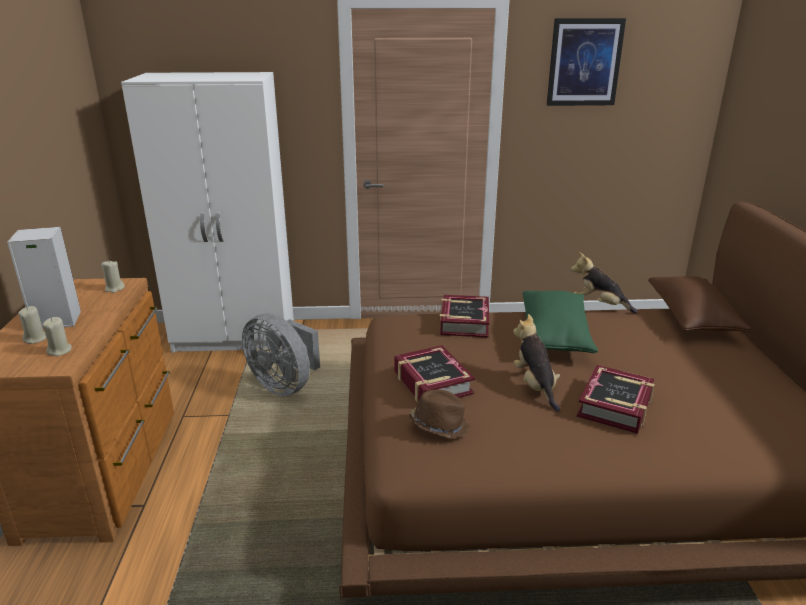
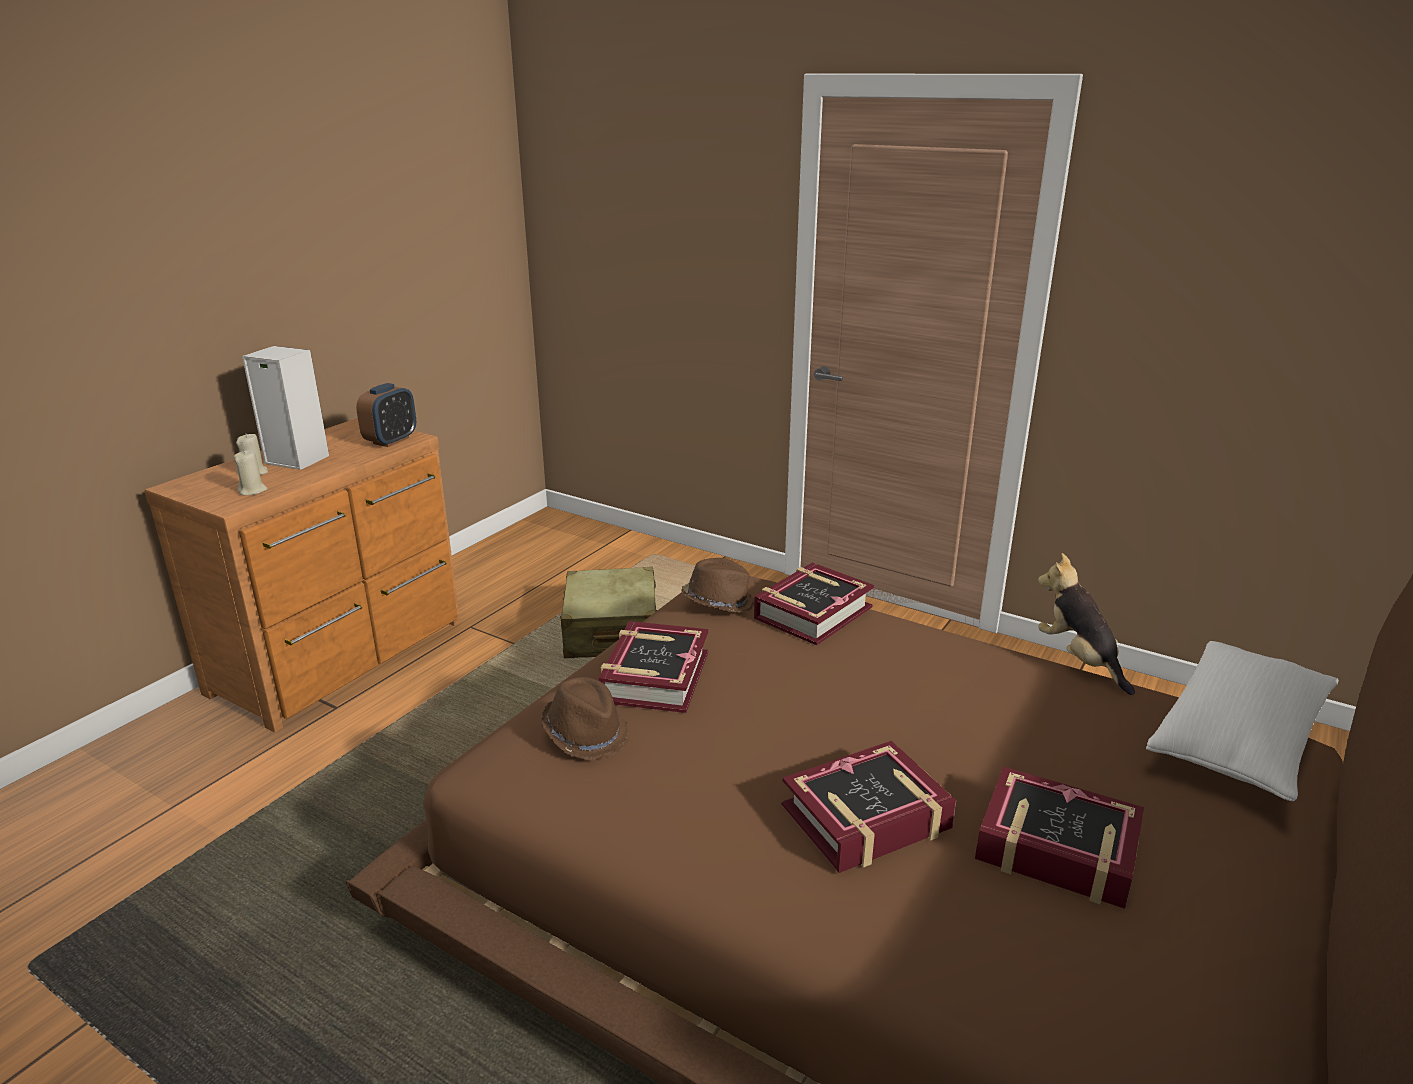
camera: 35 degrees right, 0 degrees up
beige candle [101,260,125,293] -> alarm clock [356,383,416,447]
white wardrobe [121,72,294,353] -> none
grey fan [242,313,320,396] -> beige suitcase [560,567,657,658]
plush toy [513,314,560,412] -> none
green pillow [523,290,598,353] -> none
picture [547,18,626,106] -> none
brown pillow [648,276,752,332] -> white pillow [1146,641,1339,801]
none -> brown hat [682,558,754,613]
none -> book [975,766,1144,909]

